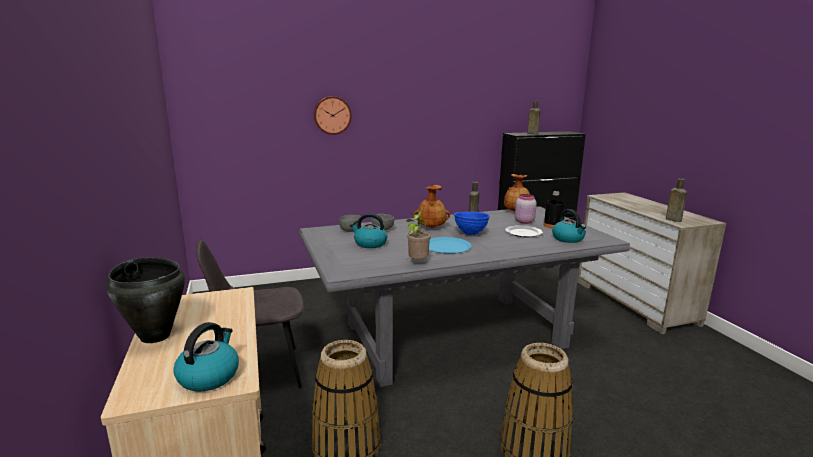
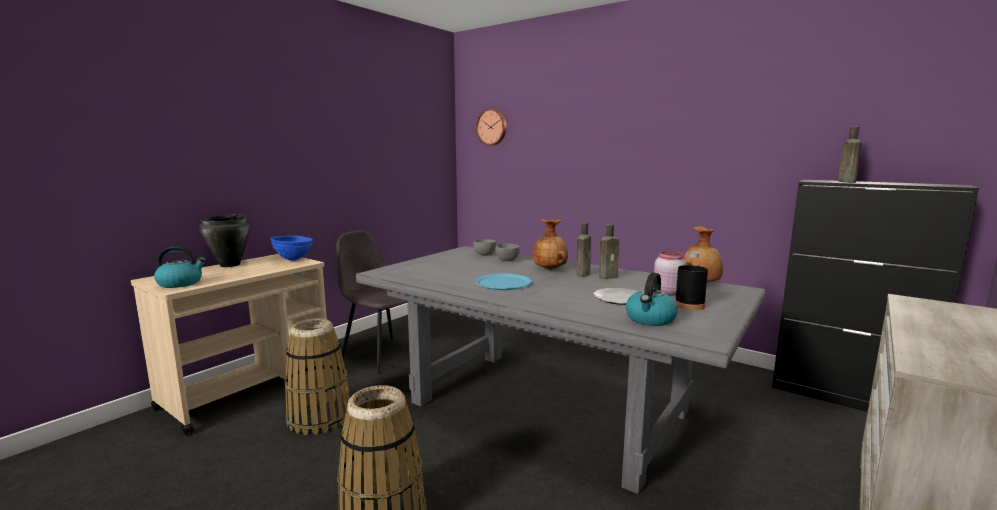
camera: 55 degrees right, 5 degrees down
wall clock [314,96,352,135] -> wall clock moved to [476,109,507,145]
kettle [350,213,387,248] -> none
potted plant [407,210,430,259] -> none
blue bowl [454,212,490,235] -> blue bowl moved to [270,235,313,261]
brown bottle [666,178,687,222] -> brown bottle moved to [576,222,591,277]

